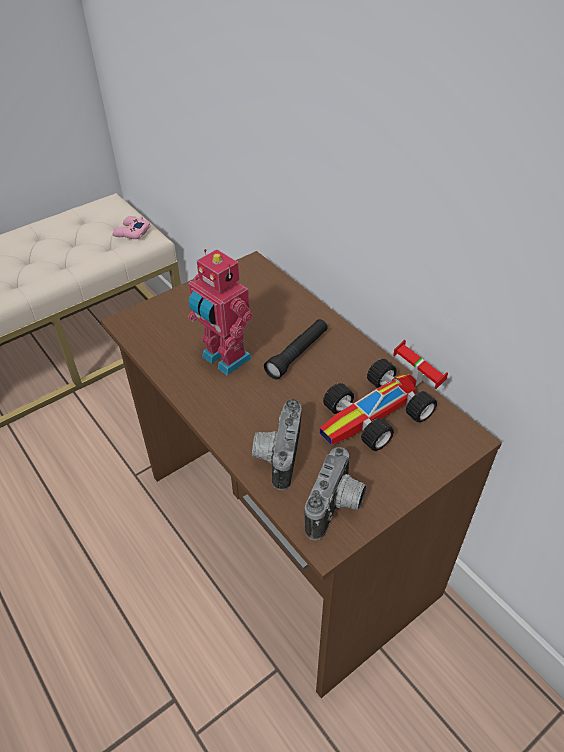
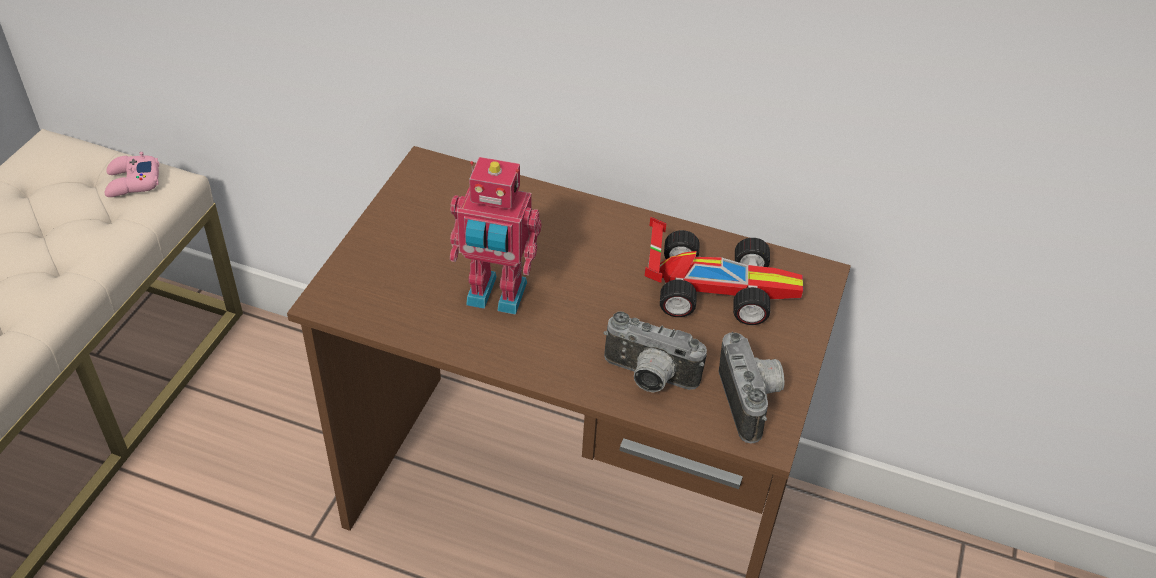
camera: 35 degrees left, 0 degrees up
camera [252,399,302,490] -> camera turned 45 degrees counterclockwise [603,311,707,393]
black flashlight [264,319,328,380] -> none
toy car [320,340,448,451] -> toy car turned 105 degrees counterclockwise [645,216,803,325]

